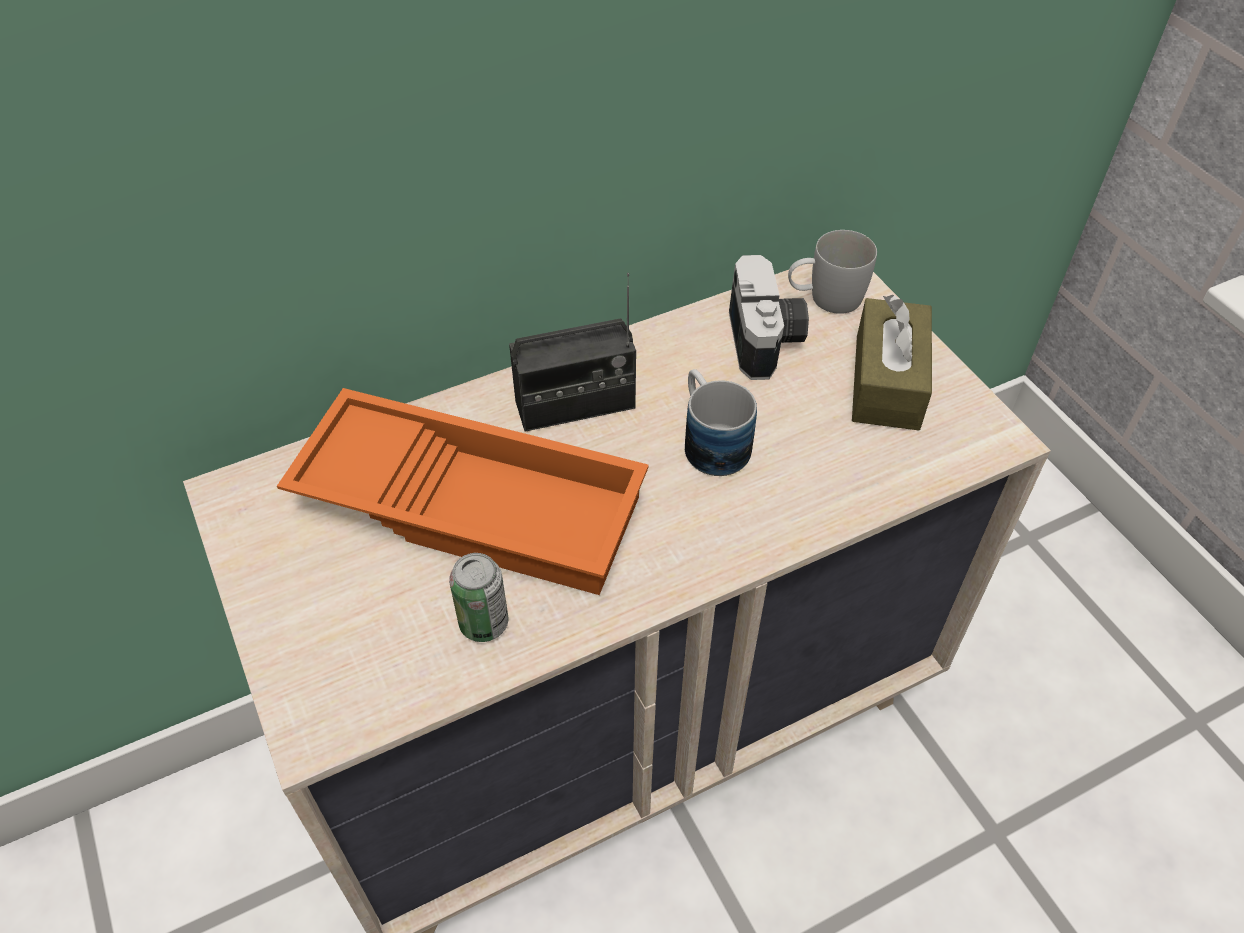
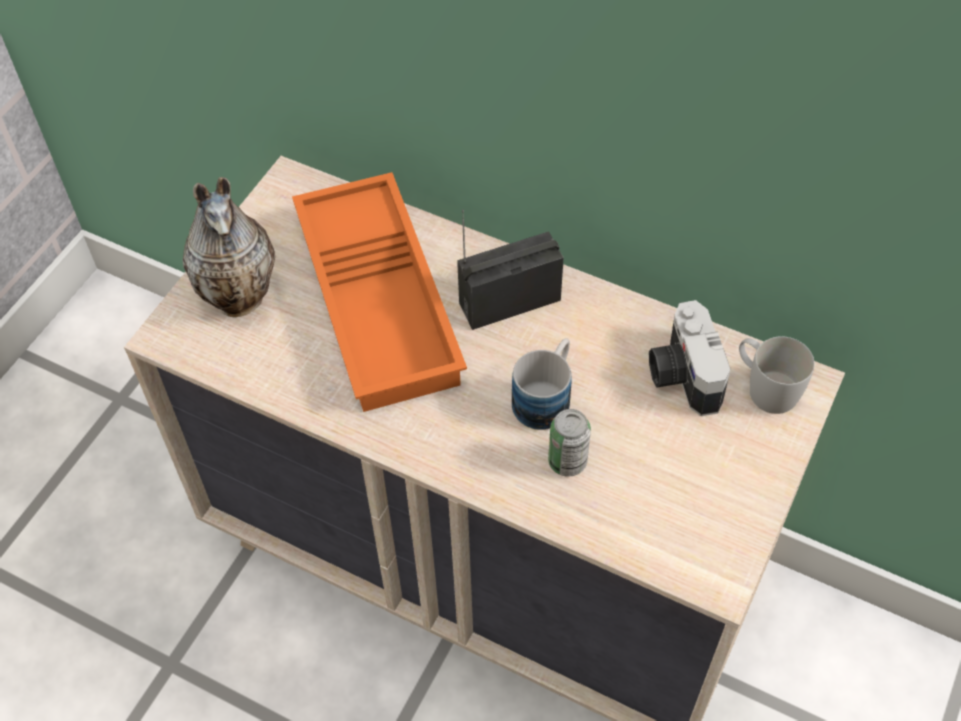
camera: 55 degrees right, 5 degrees up
can [449,553,508,642] -> can moved to [548,409,591,477]
radio [509,273,636,432] -> radio turned 120 degrees clockwise [457,210,564,330]
camera [729,255,809,380] -> camera turned 120 degrees clockwise [649,300,730,416]
brown tissue box [852,295,932,430] -> none
none -> vase [182,177,275,317]

